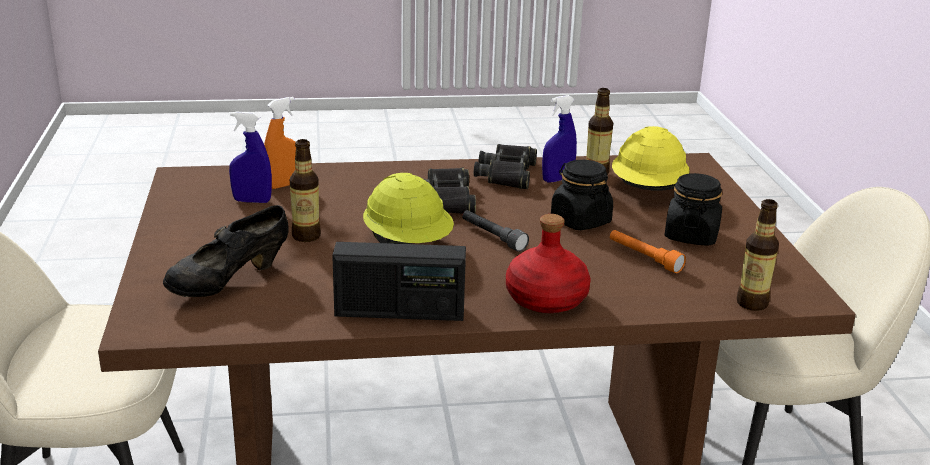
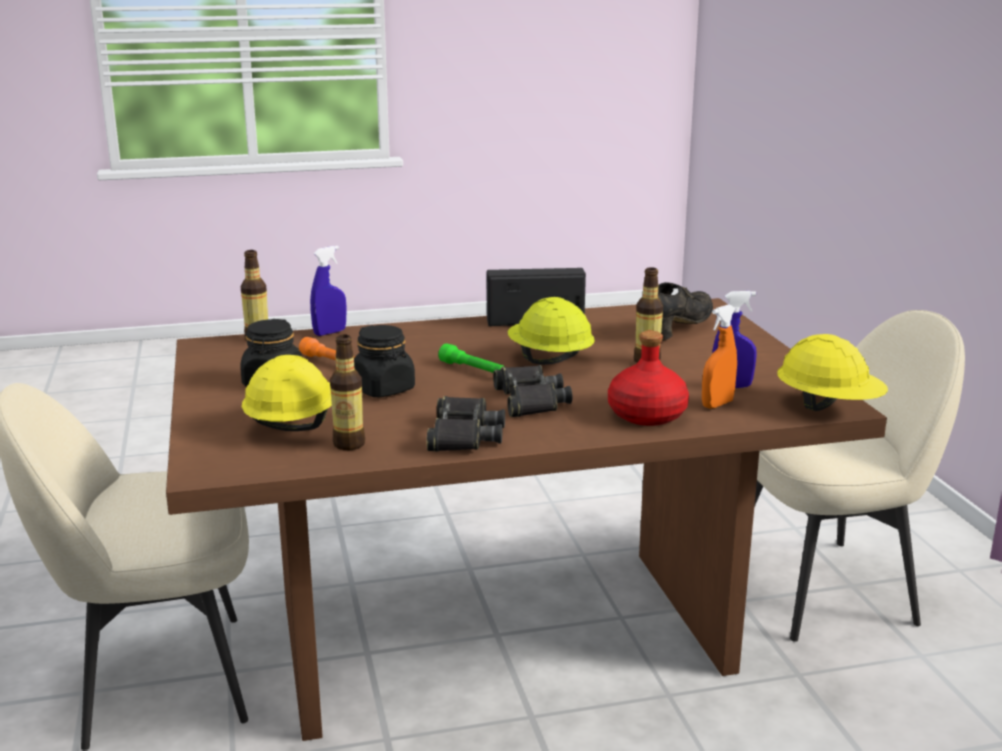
camera: 175 degrees right, 5 degrees down
grey flashlight [462,210,529,252] -> green flashlight [438,343,505,373]
red bottle [506,214,591,313] -> red bottle moved to [608,331,689,426]
blue spray bottle [542,95,577,183] -> blue spray bottle moved to [310,246,347,336]
none -> yellow hard hat [777,334,888,411]

